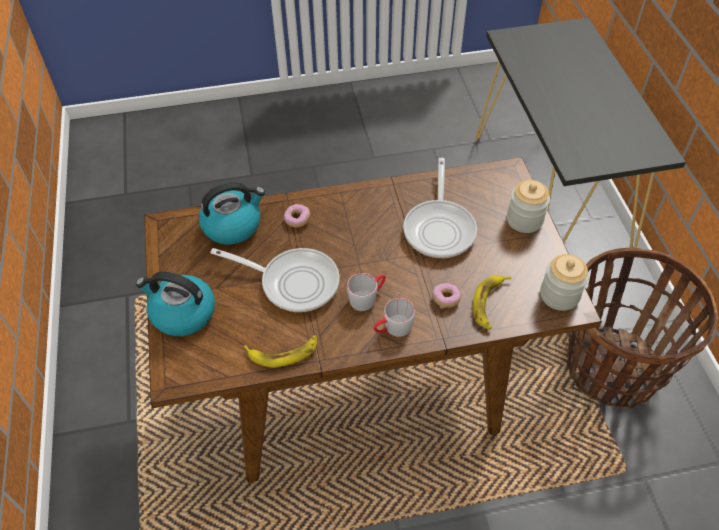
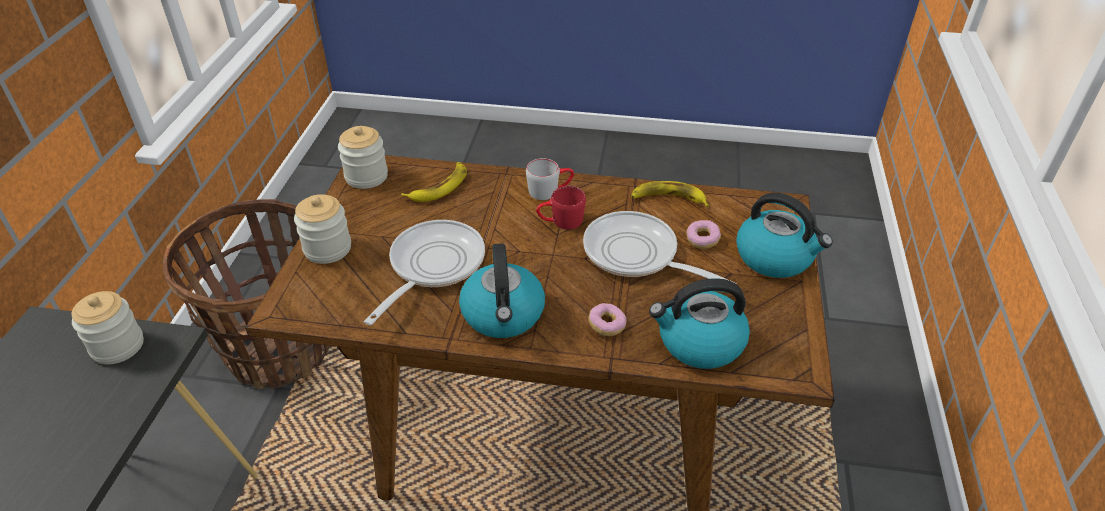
camera: 160 degrees left, 10 degrees down
grey mug [347,273,386,311] -> red mug [536,186,586,229]
donut [432,283,461,308] -> donut moved to [686,220,721,249]
none -> jar [72,291,144,364]
none -> kettle [459,243,545,338]

